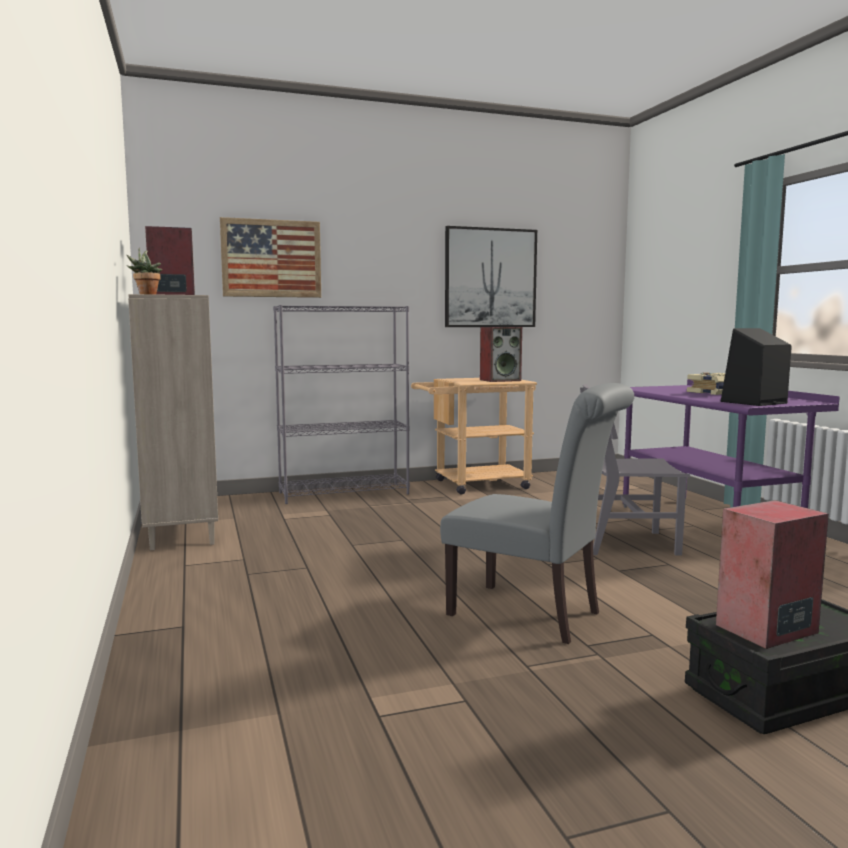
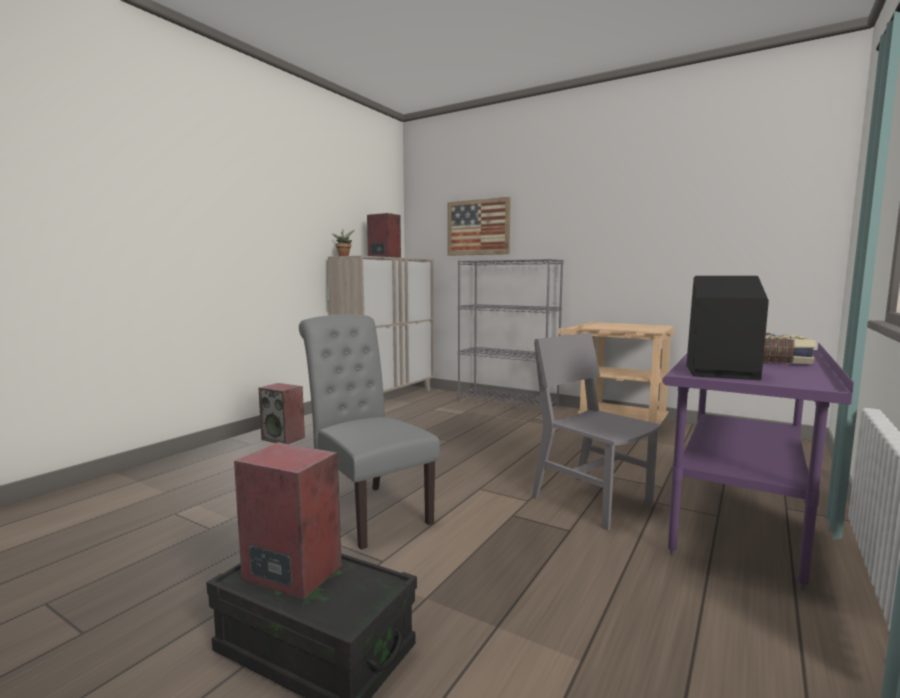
camera: 50 degrees right, 0 degrees up
grey chair [440,383,634,644] -> grey chair turned 150 degrees clockwise [299,315,440,550]
picture [445,226,537,327] -> none
speaker [480,327,522,382] -> speaker moved to [259,383,305,444]

